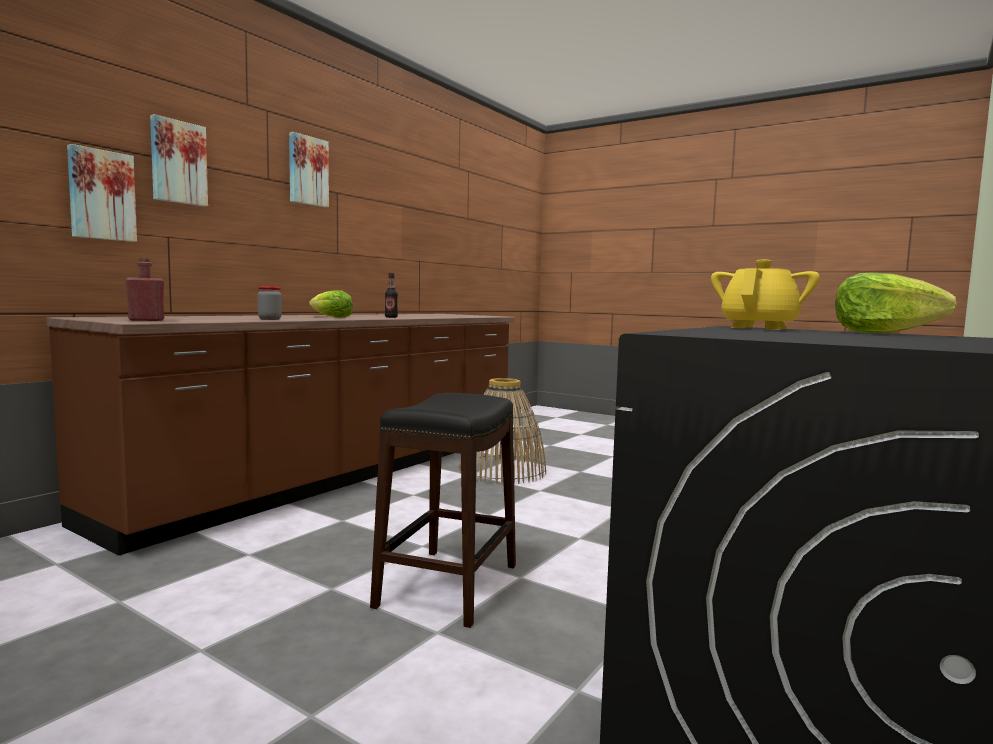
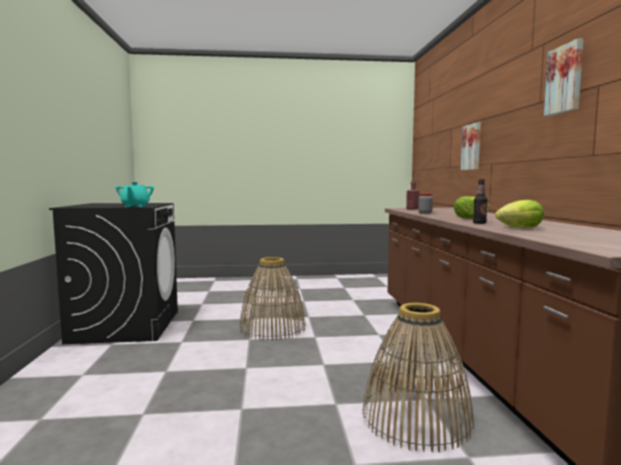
camera: 140 degrees right, 0 degrees up
picture [150,114,208,206] -> none
black stool [370,393,516,628] -> basket [239,257,306,341]
yellow teapot [711,260,820,330] -> turquoise teapot [116,182,154,207]
lettuce [835,273,957,333] -> lettuce moved to [495,200,544,228]

